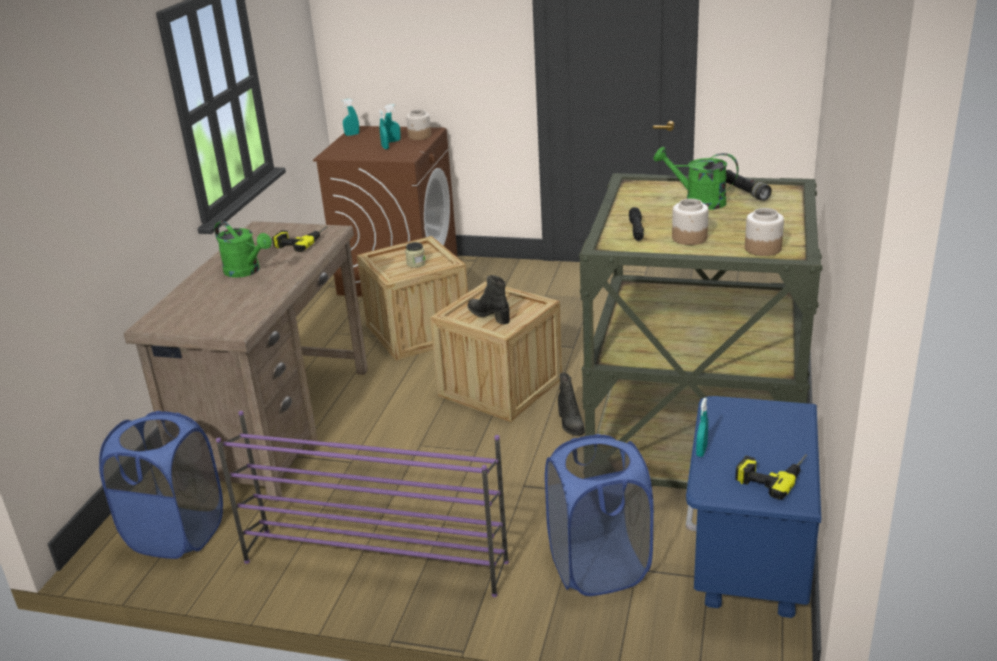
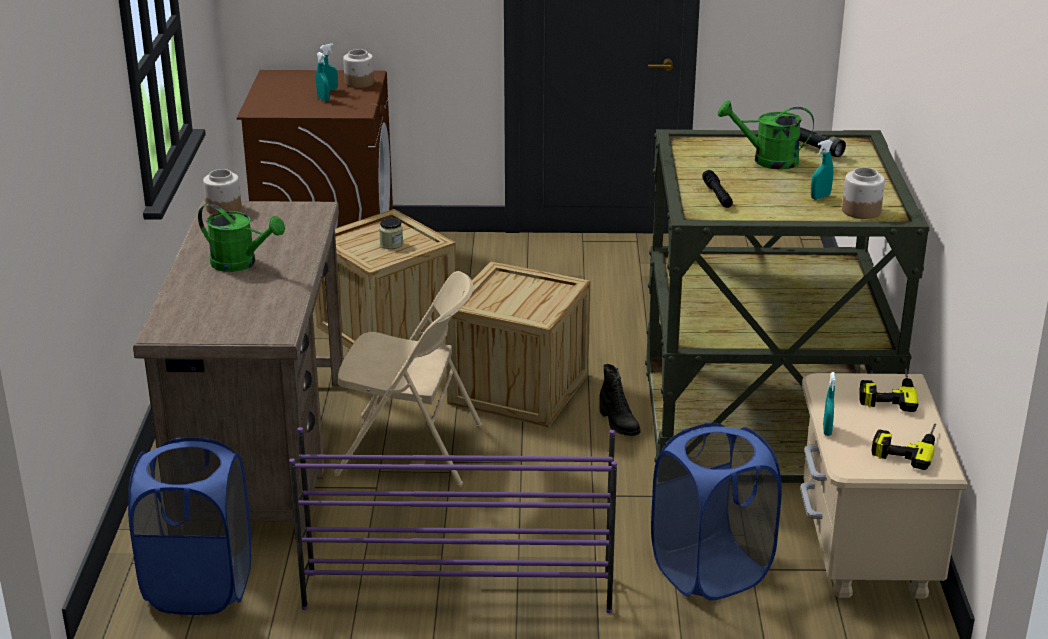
camera: 15 degrees left, 0 degrees up
power drill [272,226,328,252] -> power drill moved to [859,368,918,412]
turquoise spray bottle [342,99,359,136] -> turquoise spray bottle moved to [811,140,833,200]
black boot [468,275,510,325] -> none
jar [672,199,709,245] -> jar moved to [203,169,241,215]
blue nightstand [686,396,821,618] -> beige nightstand [800,373,968,598]
none -> beige chair [334,271,482,487]

